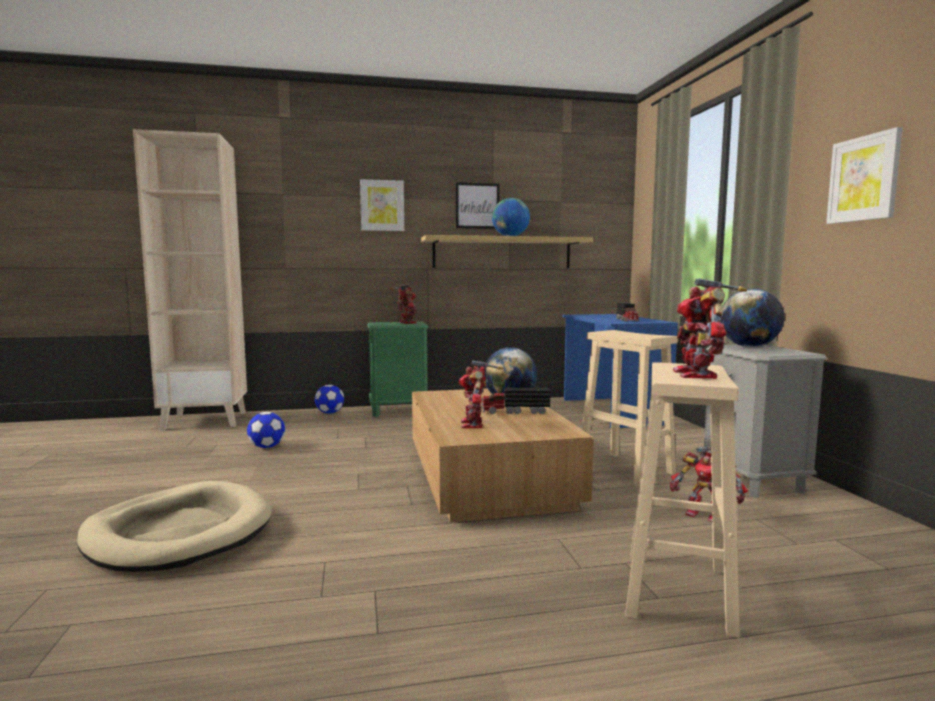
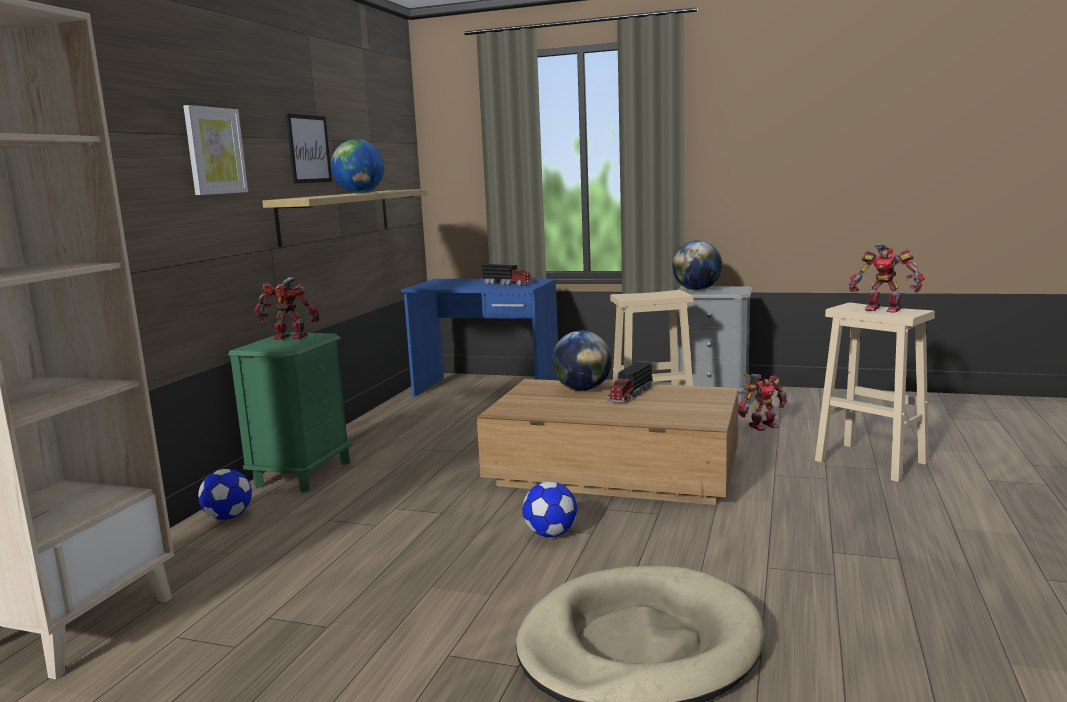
camera: 60 degrees left, 5 degrees up
football [247,412,285,448] -> football moved to [522,481,577,537]
toy robot [459,361,503,428] -> none
picture [826,127,902,224] -> none

